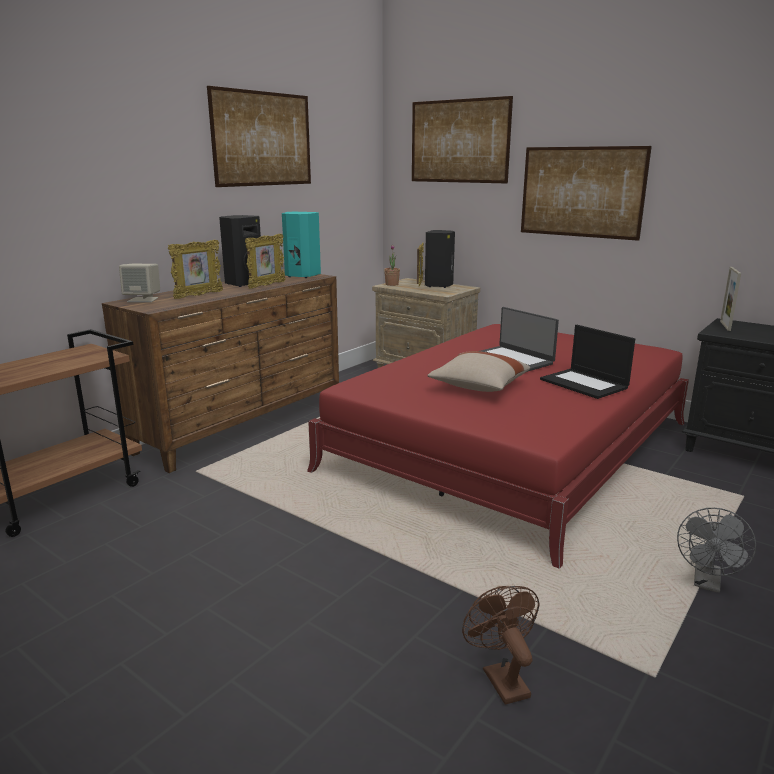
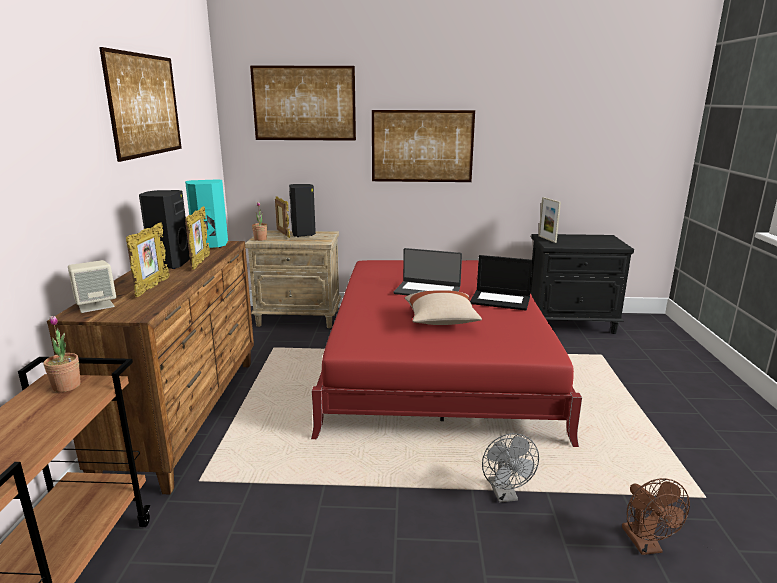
camera: 35 degrees left, 0 degrees up
brown fan [462,586,540,705] -> brown fan turned 135 degrees counterclockwise [622,478,690,555]
grey fan [677,508,756,593] -> grey fan moved to [482,433,539,503]
none -> potted plant [43,316,81,392]

